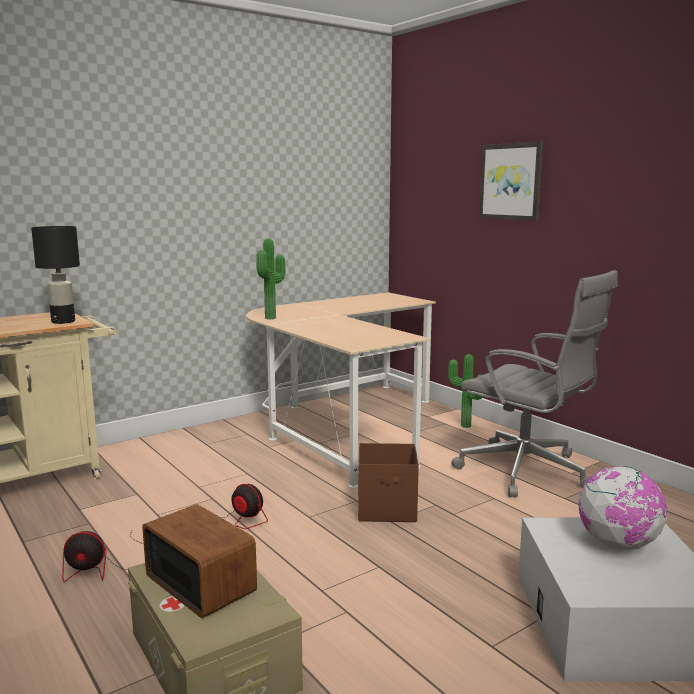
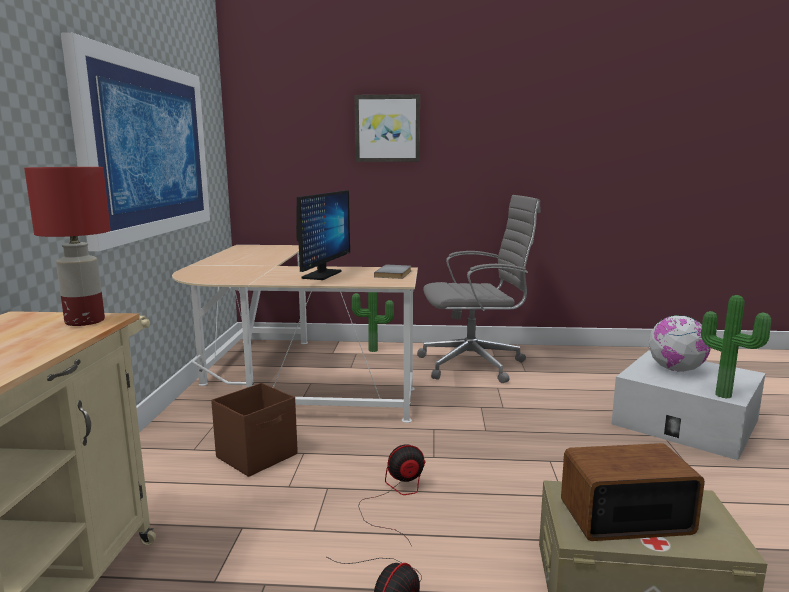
camera: 50 degrees left, 0 degrees up
black table lamp [31,226,80,324] -> red table lamp [24,167,111,326]
potted plant [257,238,286,320] -> potted plant moved to [701,295,771,398]
brown storage box [358,443,419,522] -> brown storage box moved to [211,383,298,477]
none -> picture [61,33,210,251]
none -> monitor [296,190,350,280]
none -> grey book [374,265,411,279]

